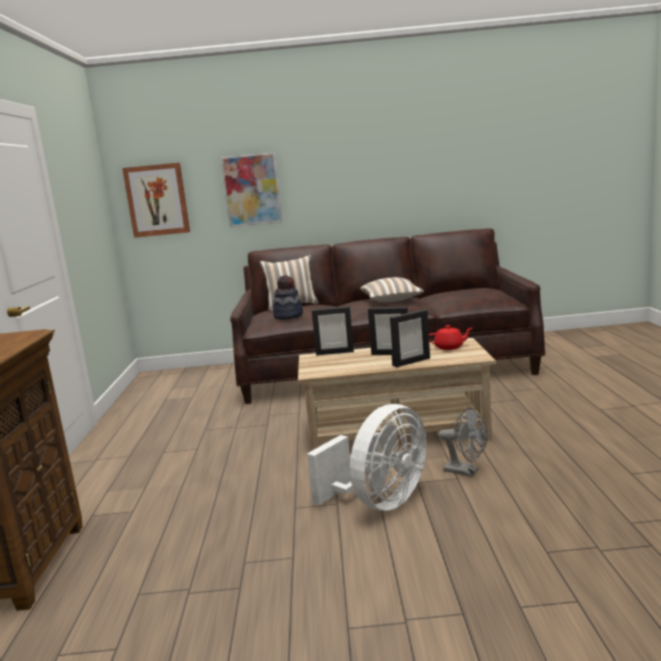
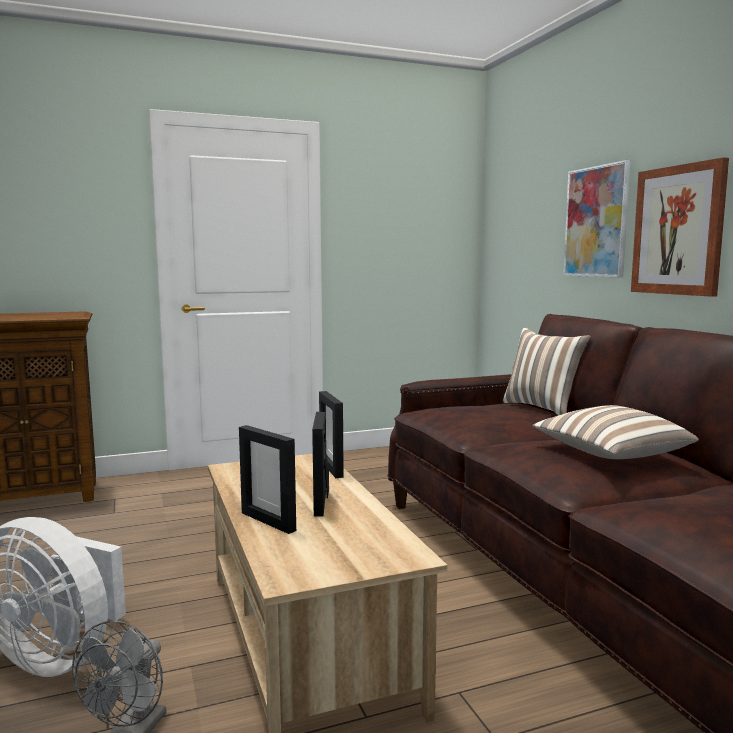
camera: 70 degrees right, 5 degrees down
picture [122,163,190,238] -> picture moved to [631,158,729,297]
hat [273,275,303,319] -> none
red teapot [429,325,472,350] -> none

